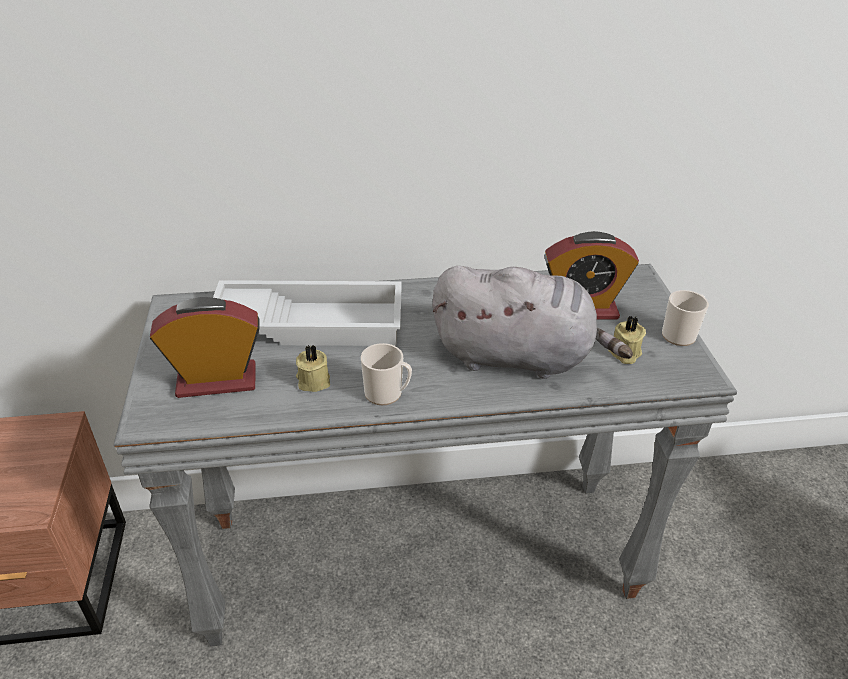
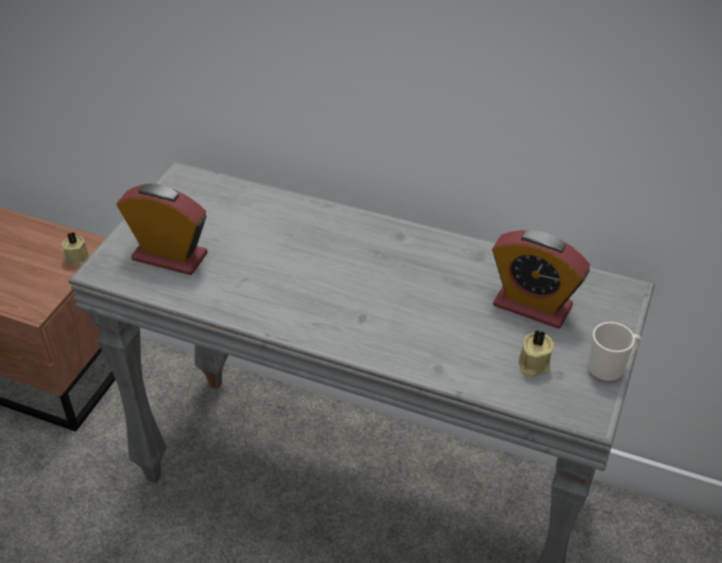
camera: 30 degrees right, 5 degrees up
white tray [213,280,402,346] -> none
beige candle [296,344,330,392] -> beige candle moved to [61,232,90,266]
mug [361,343,412,405] -> none
grey plush toy [433,266,633,379] -> none

